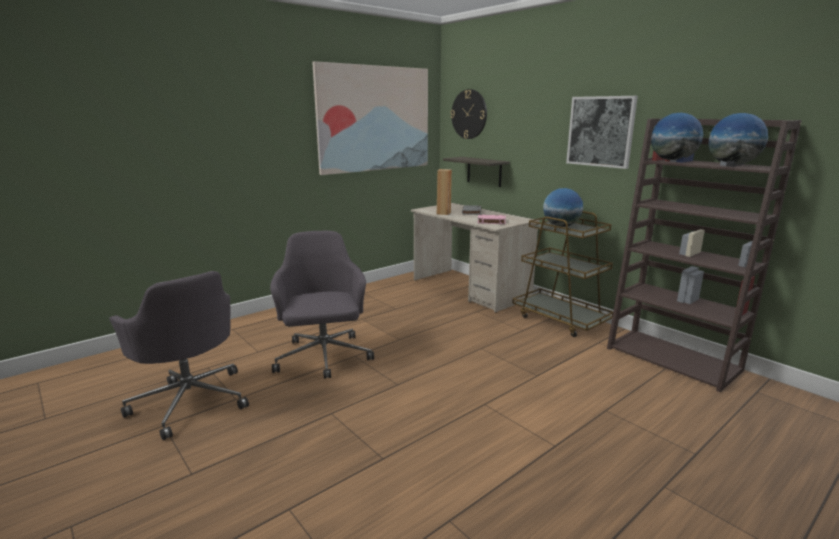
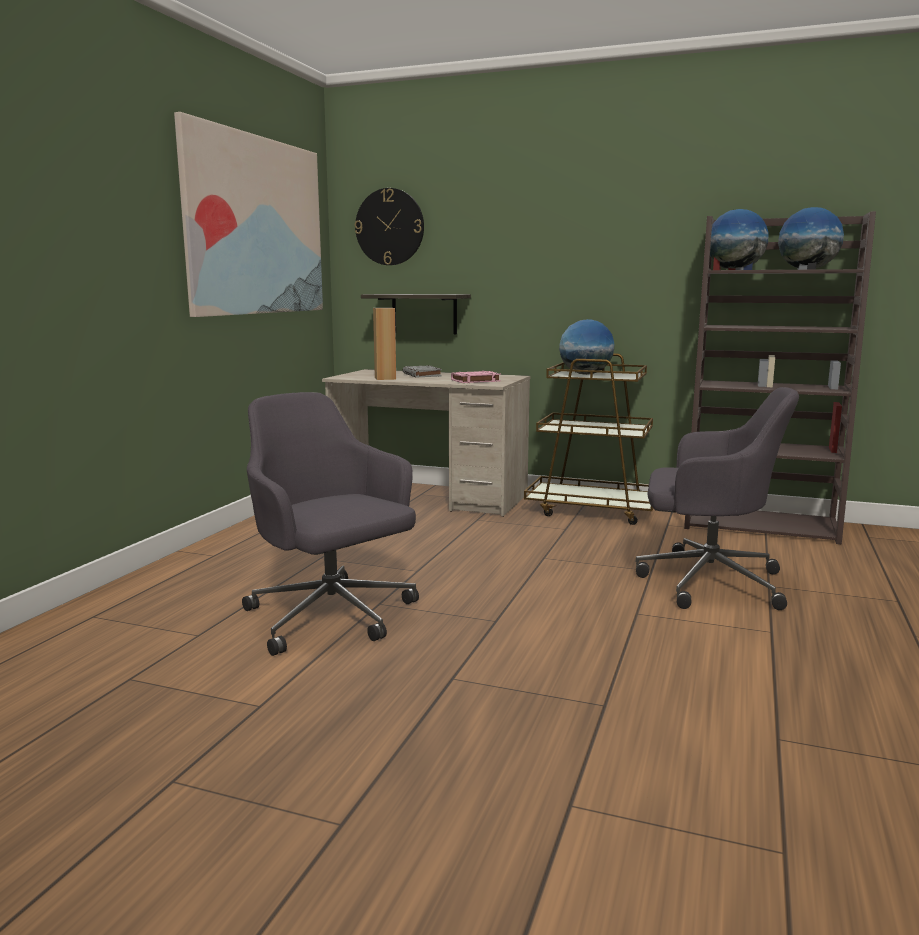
camera: 30 degrees left, 5 degrees down
grey office chair [109,271,249,440] -> grey office chair moved to [636,387,799,610]
picture [566,96,638,169] -> none

